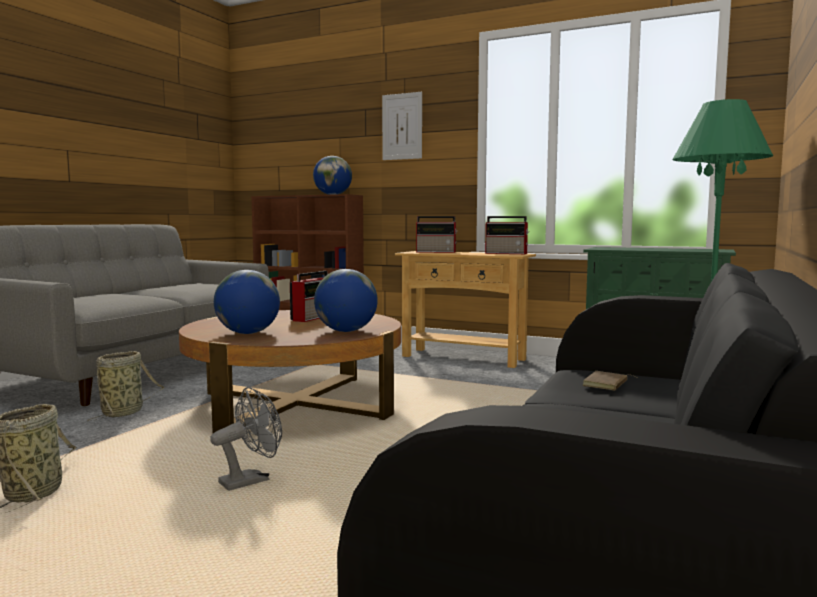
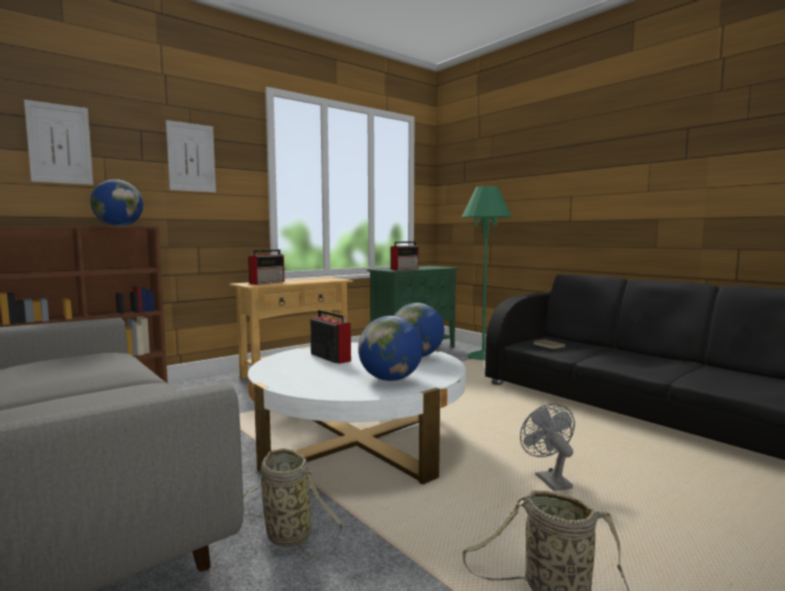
camera: 65 degrees left, 0 degrees up
brown coffee table [179,310,401,433] -> white coffee table [248,342,466,485]
radio [485,216,529,254] -> radio moved to [390,241,419,270]
none -> picture [24,99,93,185]

